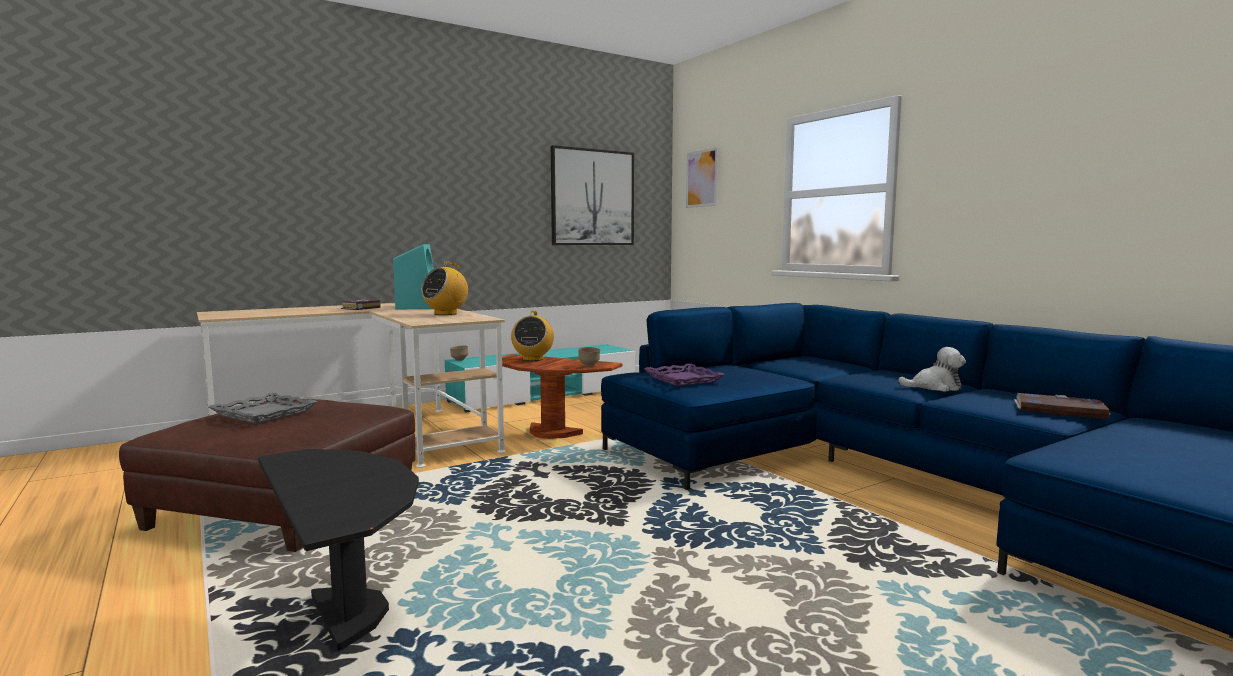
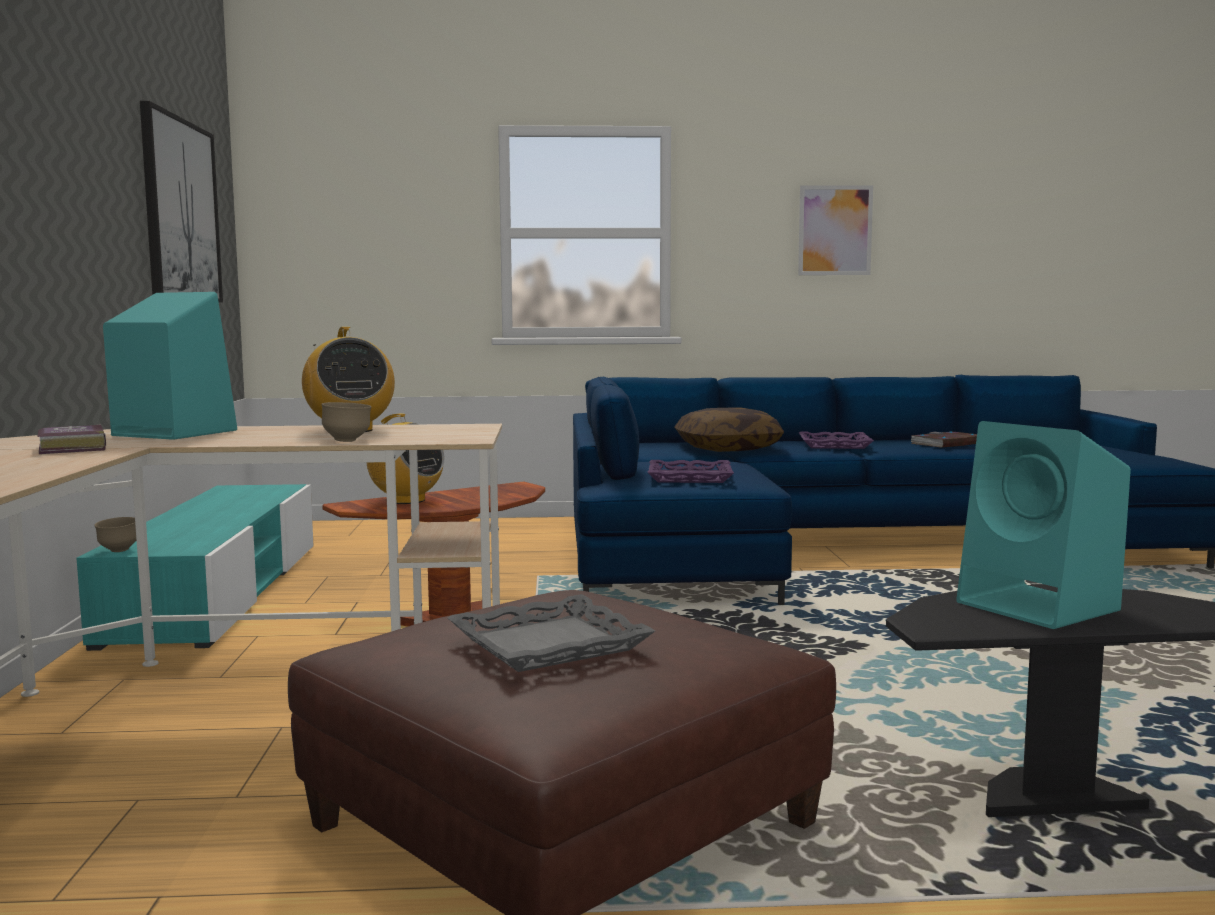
camera: 60 degrees left, 0 degrees up
brown bowl [578,347,600,366] -> brown bowl moved to [321,402,372,442]
picture [686,147,718,208] -> picture moved to [798,185,873,275]
plush toy [898,347,966,392] -> purple tray [799,432,874,449]
none -> pillow [674,407,784,452]
none -> turquoise speaker [956,421,1131,629]

